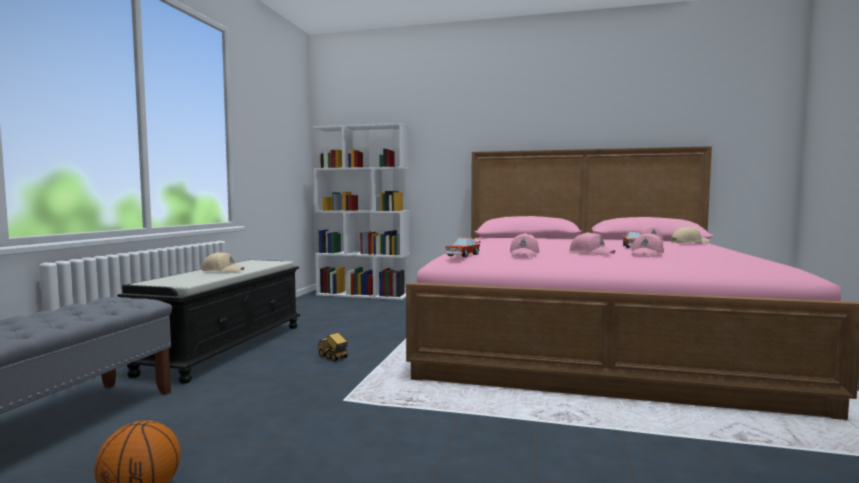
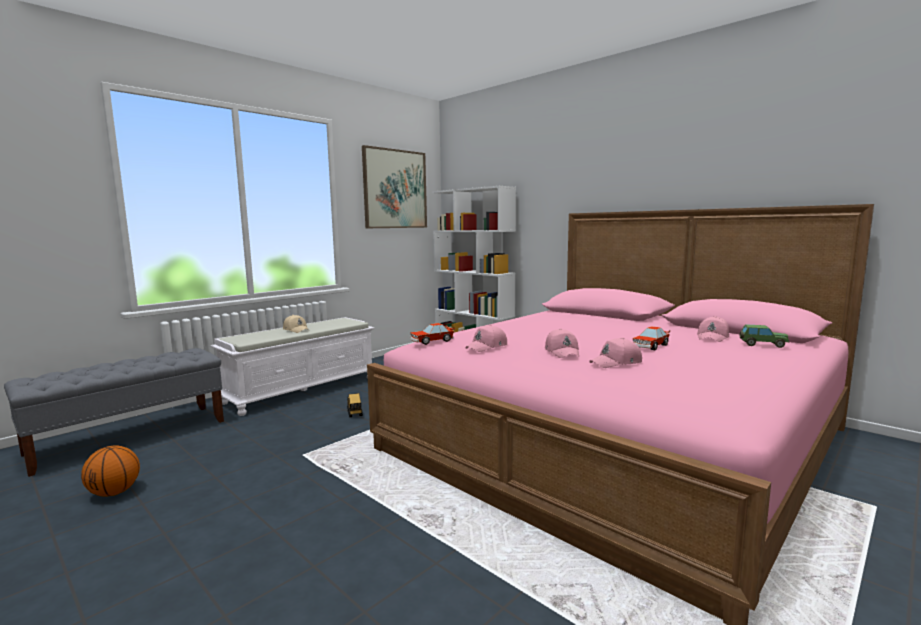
camera: 30 degrees right, 5 degrees up
black bench [117,260,300,384] -> white bench [211,317,375,416]
beige cap [671,226,709,244] -> toy car [740,324,789,348]
none -> picture [362,145,427,228]

